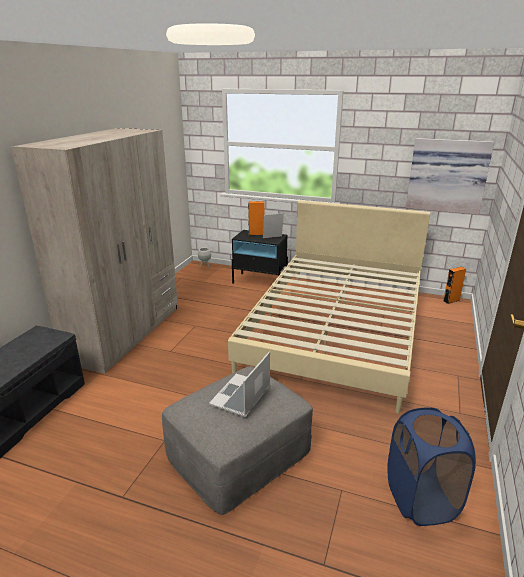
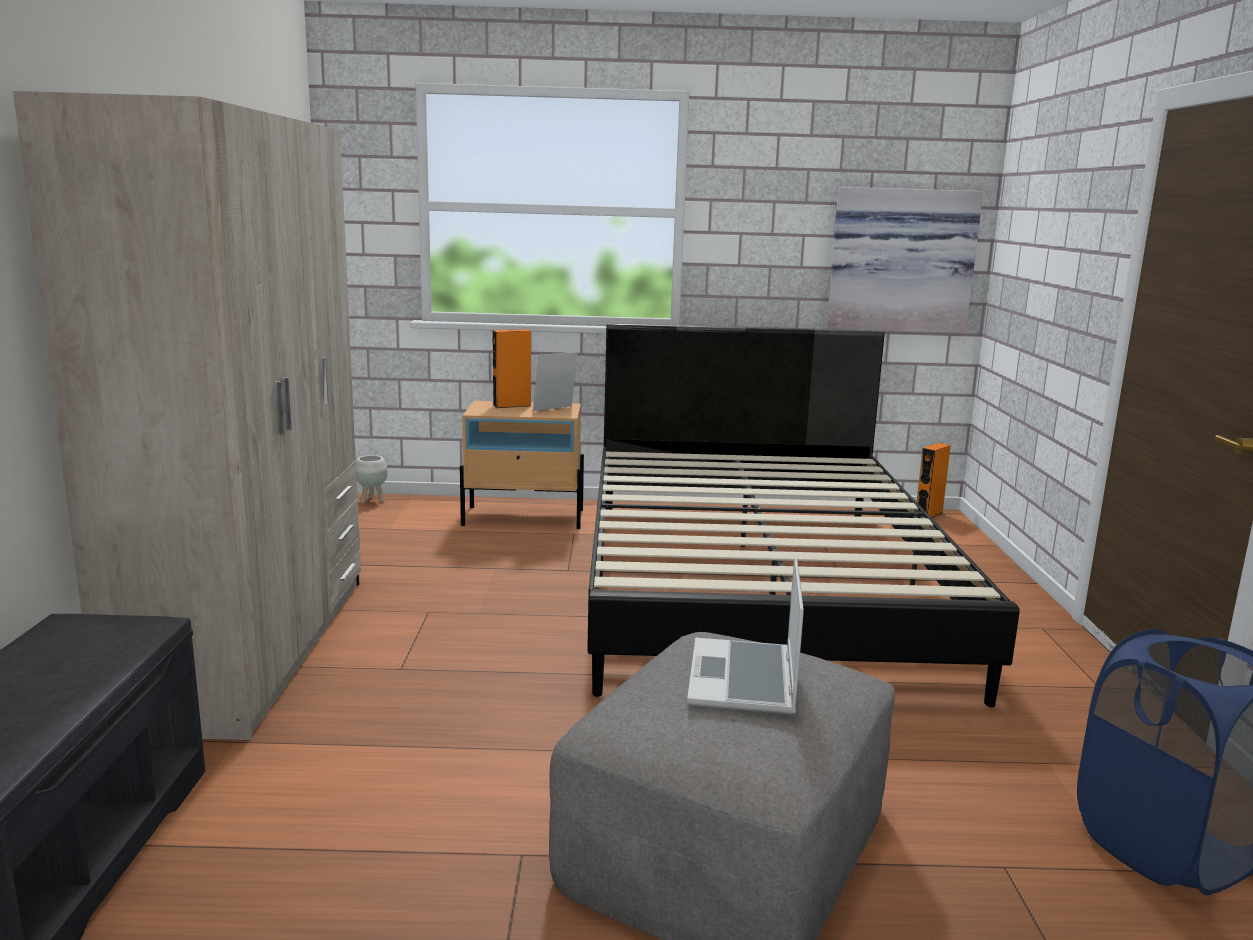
camera: 20 degrees left, 10 degrees down
beige bed [228,200,430,414] -> black bed [588,323,1020,707]
black nightstand [232,230,288,284] -> beige nightstand [460,401,584,529]

